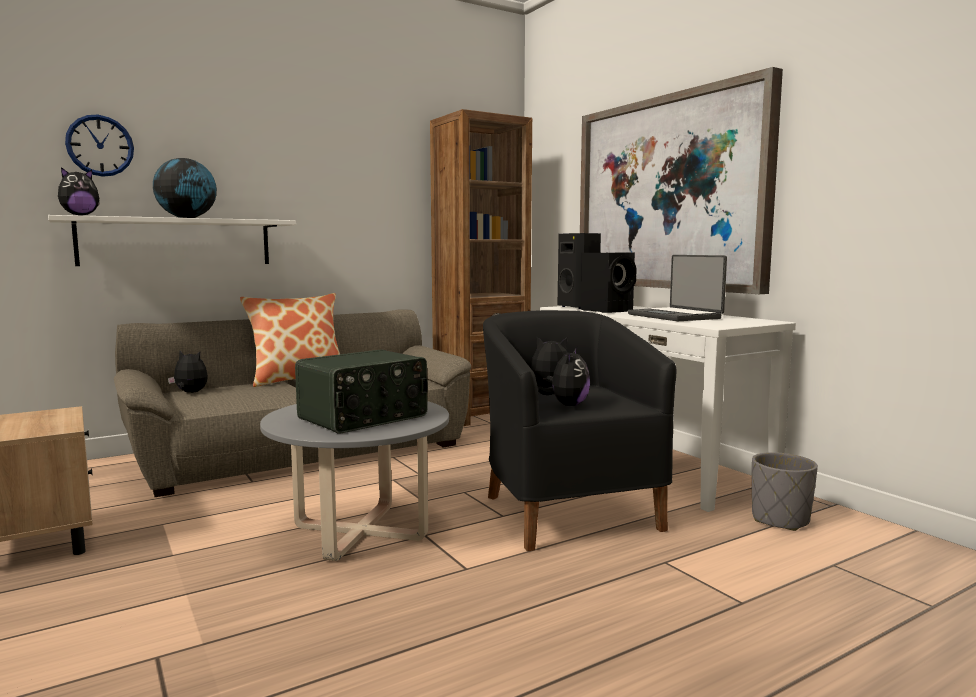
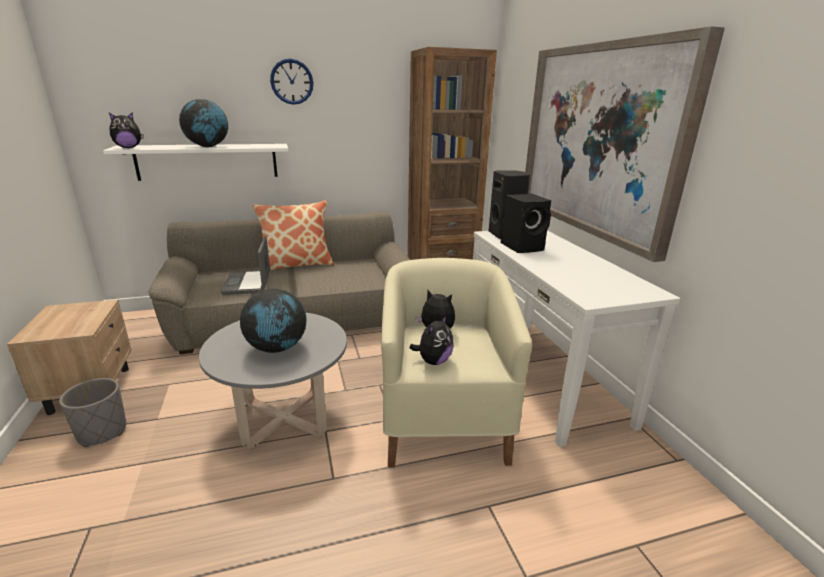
camera: 15 degrees right, 15 degrees up
wall clock [65,115,134,177] -> wall clock moved to [270,59,313,105]
plush toy [168,351,208,393] -> none
radio [295,350,428,434] -> globe [240,289,306,353]
black armchair [483,310,677,551] -> beige armchair [381,258,532,467]
laptop [628,255,727,321] -> laptop moved to [221,236,270,295]
grey planter [752,452,818,531] -> grey planter moved to [59,378,126,447]

